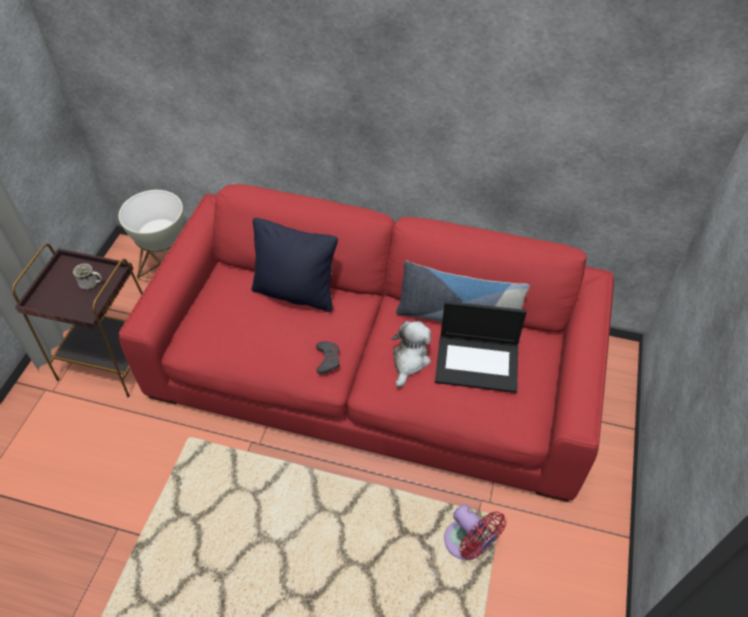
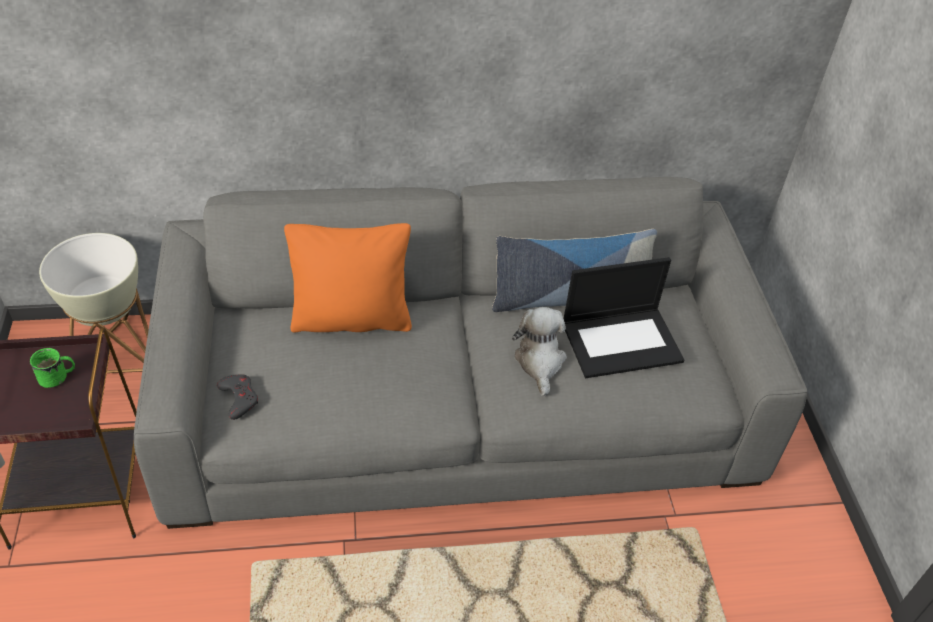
camera: 25 degrees left, 5 degrees down
white mug [73,264,102,290] -> green mug [30,348,75,388]
red sofa [119,184,614,502] -> grey sofa [134,177,807,529]
black pillow [252,218,338,312] -> orange pillow [284,223,412,332]
grey game controller [316,342,340,374] -> grey game controller moved to [217,374,258,420]
red fan [444,504,507,560] -> none

